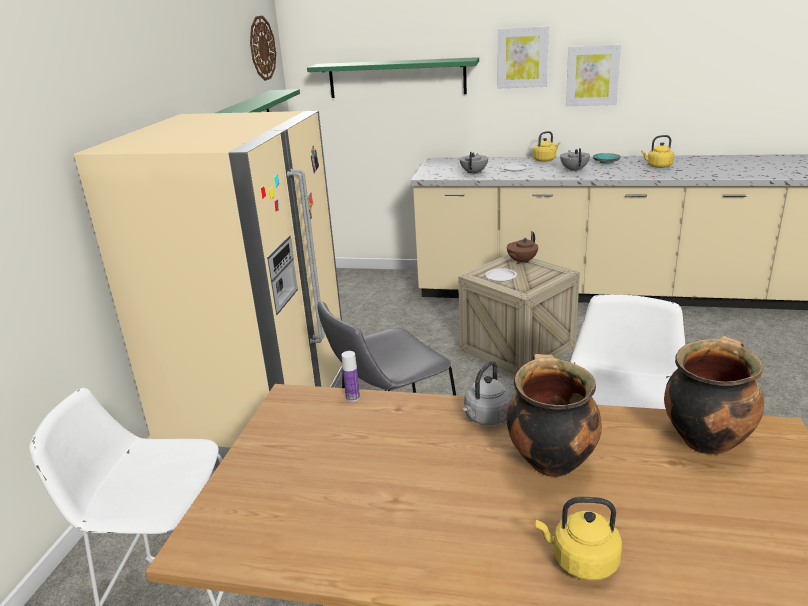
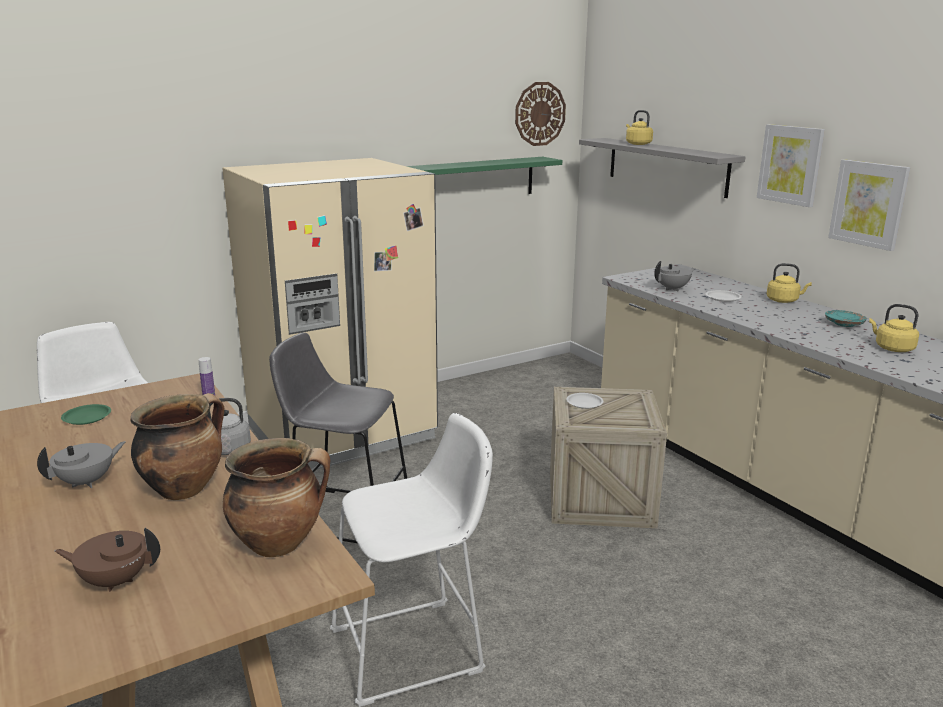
camera: 45 degrees right, 5 degrees down
green shelf [307,57,479,98] -> grey shelf [579,138,746,198]
brown teapot [507,231,538,264] -> brown teapot moved to [55,528,160,592]
yellow kettle [535,497,622,581] -> yellow kettle moved to [626,110,653,145]
grey teapot [560,148,590,172] -> grey teapot moved to [37,441,126,488]
none -> green plate [61,404,111,425]

